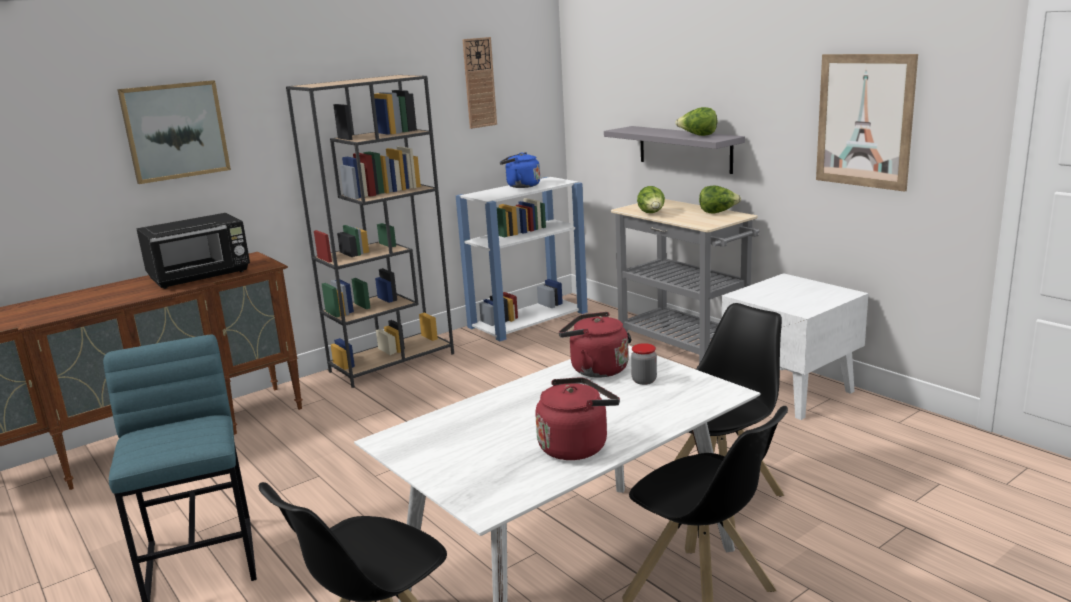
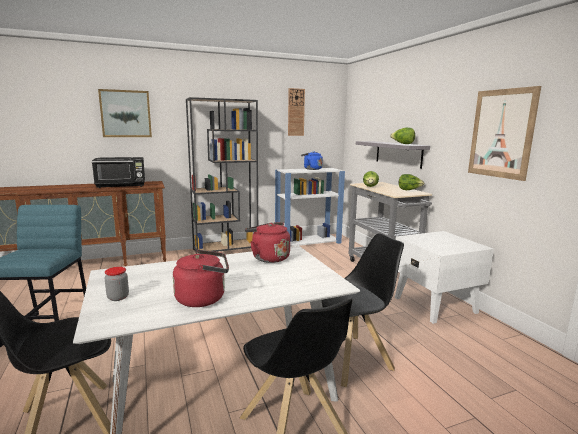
camera: 15 degrees right, 5 degrees down
jar [631,343,657,385] -> jar moved to [105,267,129,301]

